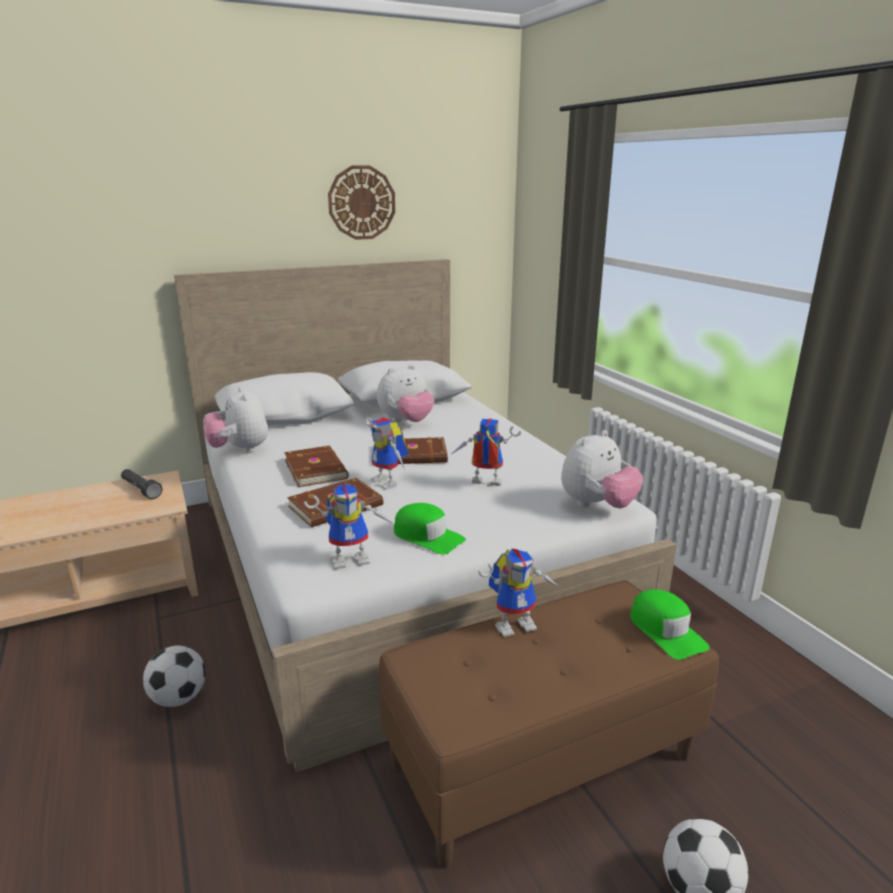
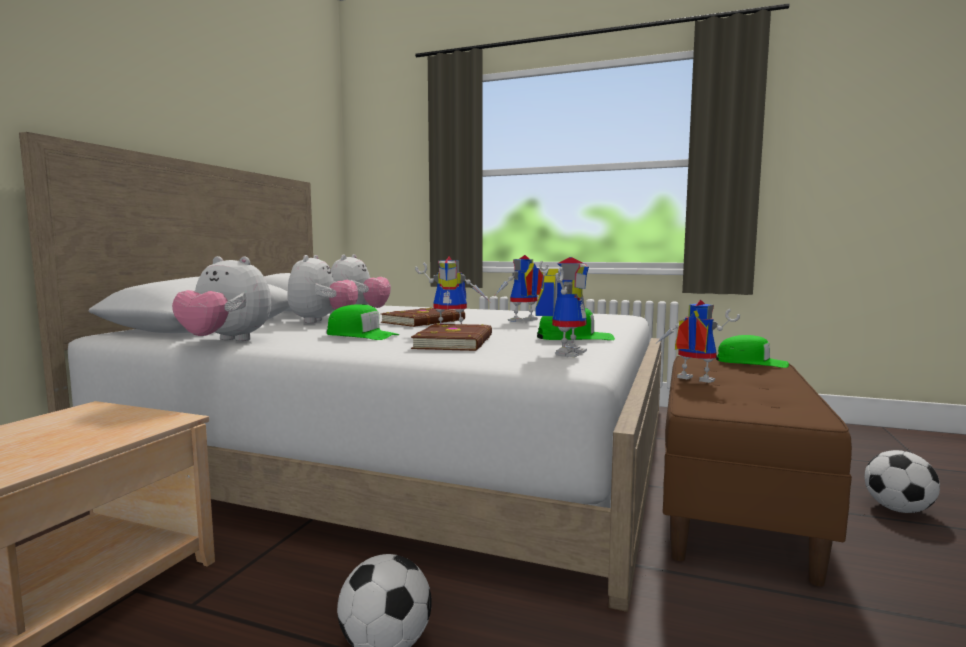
camera: 45 degrees left, 15 degrees down
black flashlight [121,469,162,499] -> none
brown book [284,446,349,487] -> green cap [327,304,400,340]
wall clock [328,166,395,240] -> none
toy robot [478,549,560,637] -> toy robot turned 75 degrees counterclockwise [657,300,740,383]
plush toy [561,430,643,509] -> plush toy moved to [287,255,358,323]

